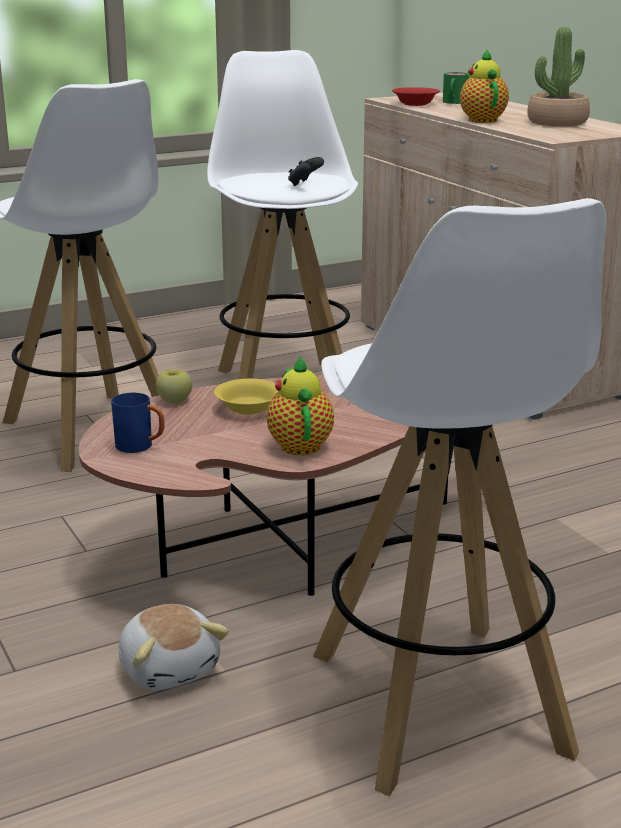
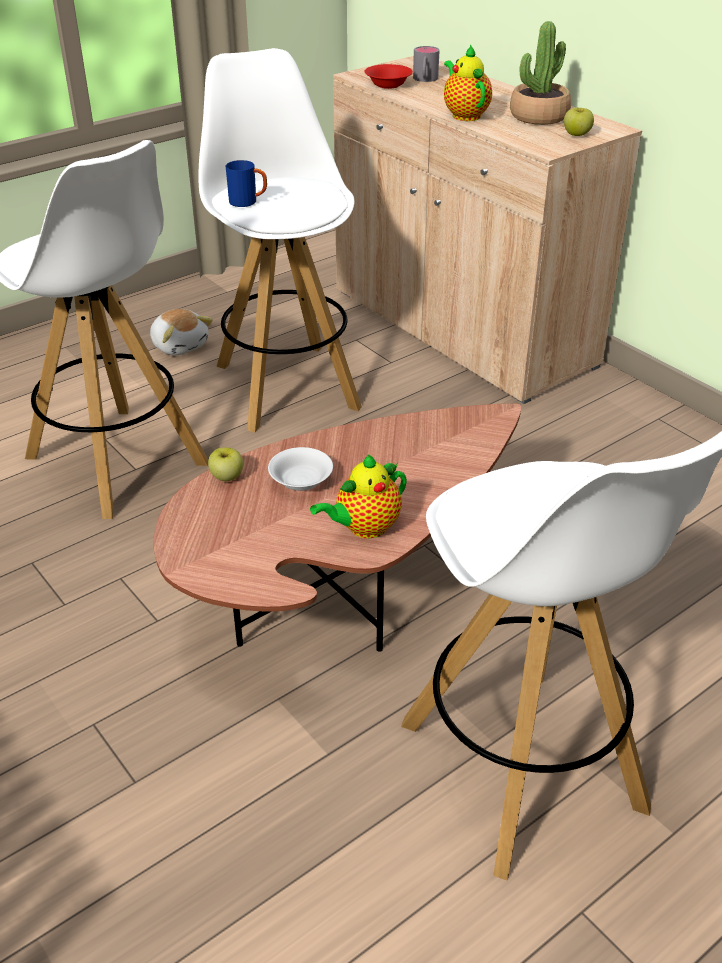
camera: 10 degrees left, 15 degrees up
blue mug [111,393,165,453] -> blue mug moved to [226,160,267,207]
plush toy [119,604,229,690] -> plush toy moved to [150,309,213,355]
yellow bowl [214,379,278,415] -> white bowl [268,447,333,491]
teapot [267,355,334,455] -> teapot turned 105 degrees counterclockwise [310,454,407,539]
black game controller [288,157,324,186] -> none
green mug [443,72,469,104] -> grey mug [413,46,439,82]
none -> apple [564,107,594,136]

